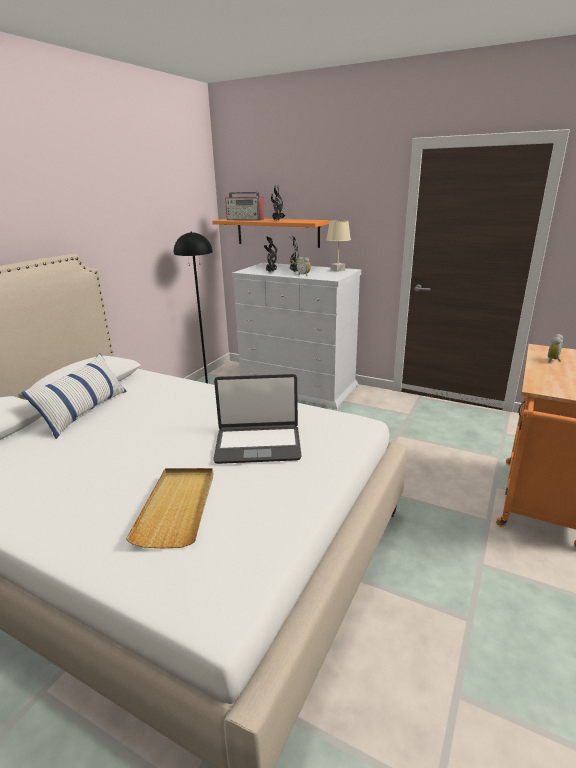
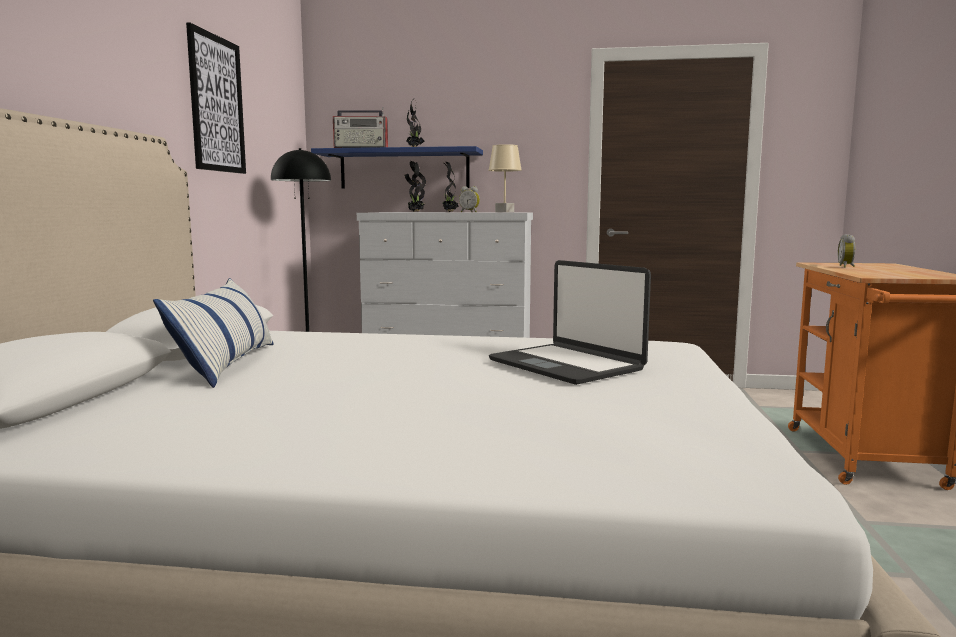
camera: 20 degrees left, 15 degrees down
beige tray [126,468,213,548] -> none
orange shelf [212,219,329,248] -> blue shelf [311,146,483,189]
laptop [213,374,302,464] -> laptop turned 75 degrees clockwise [489,260,651,385]
none -> picture [186,22,246,174]

